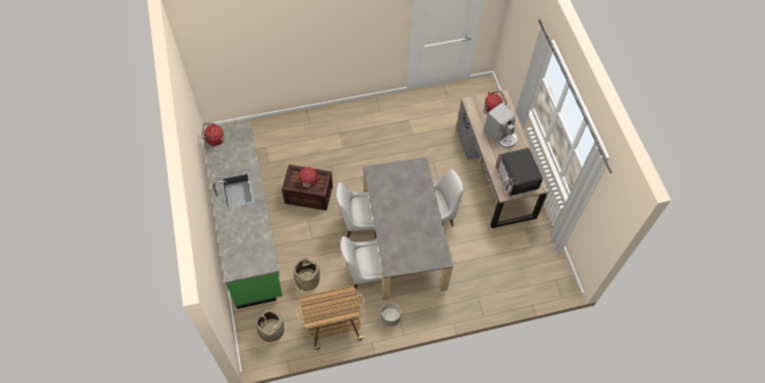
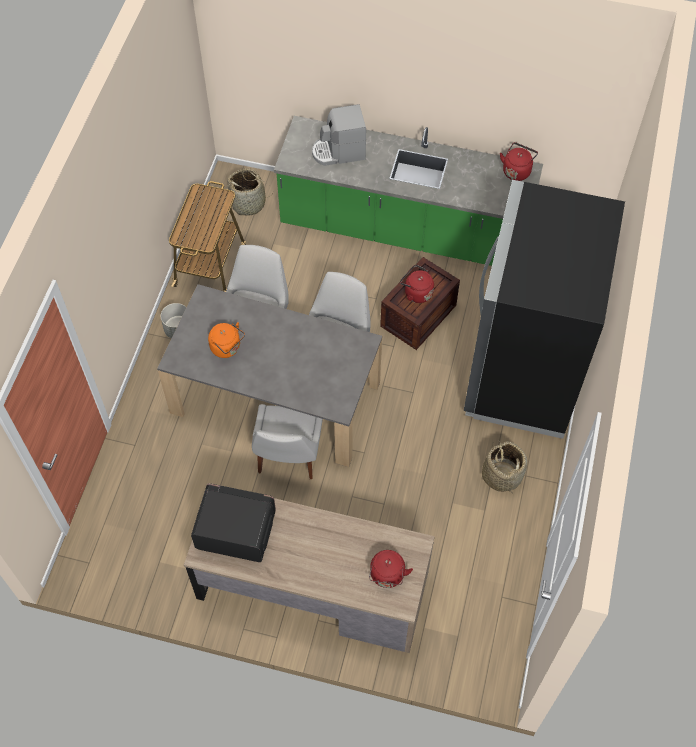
camera: 120 degrees right, 0 degrees up
basket [294,258,320,291] -> basket moved to [482,441,527,494]
coffee machine [484,103,518,148] -> coffee machine moved to [312,104,366,166]
none -> orange kettle [208,322,245,358]
none -> black fridge [464,180,625,439]

